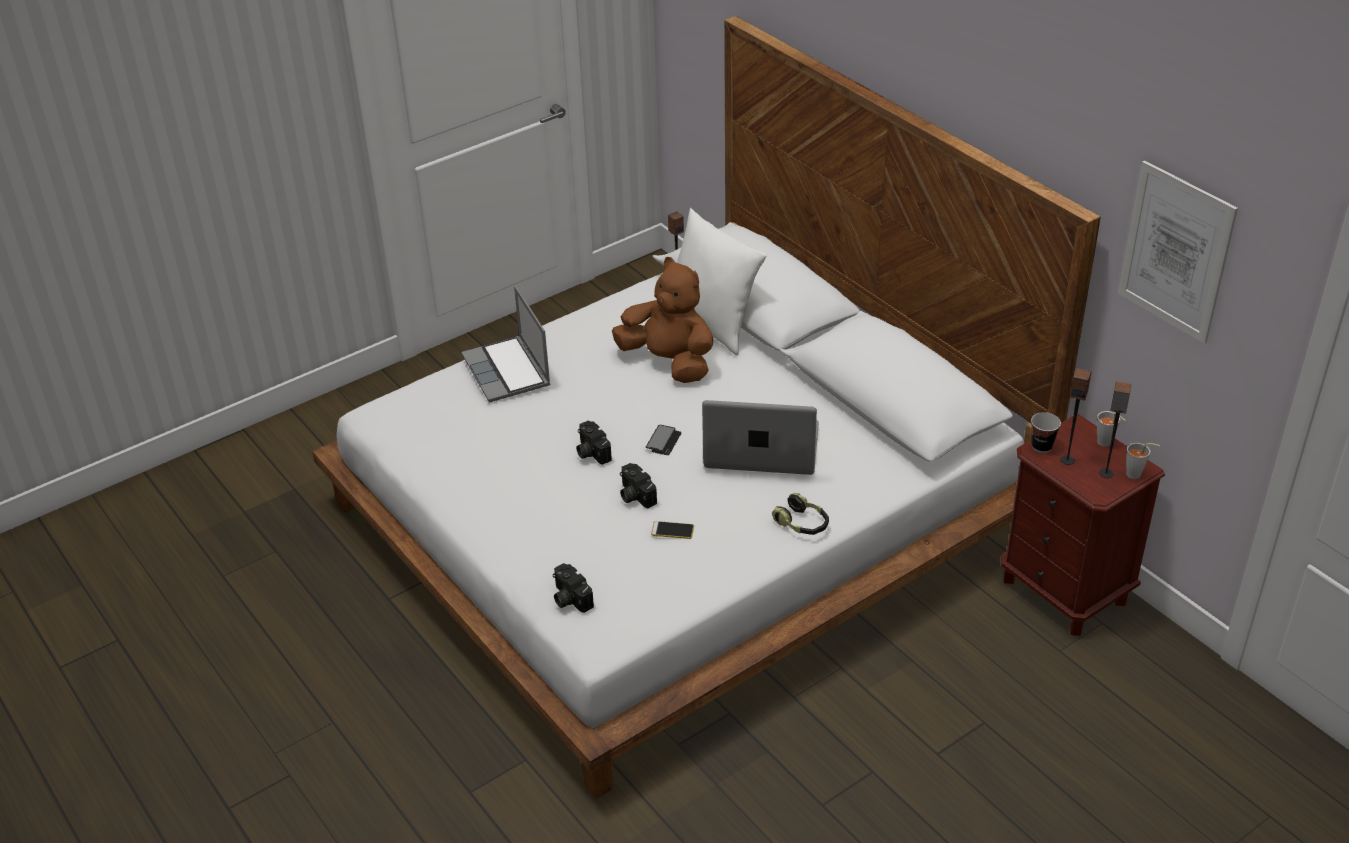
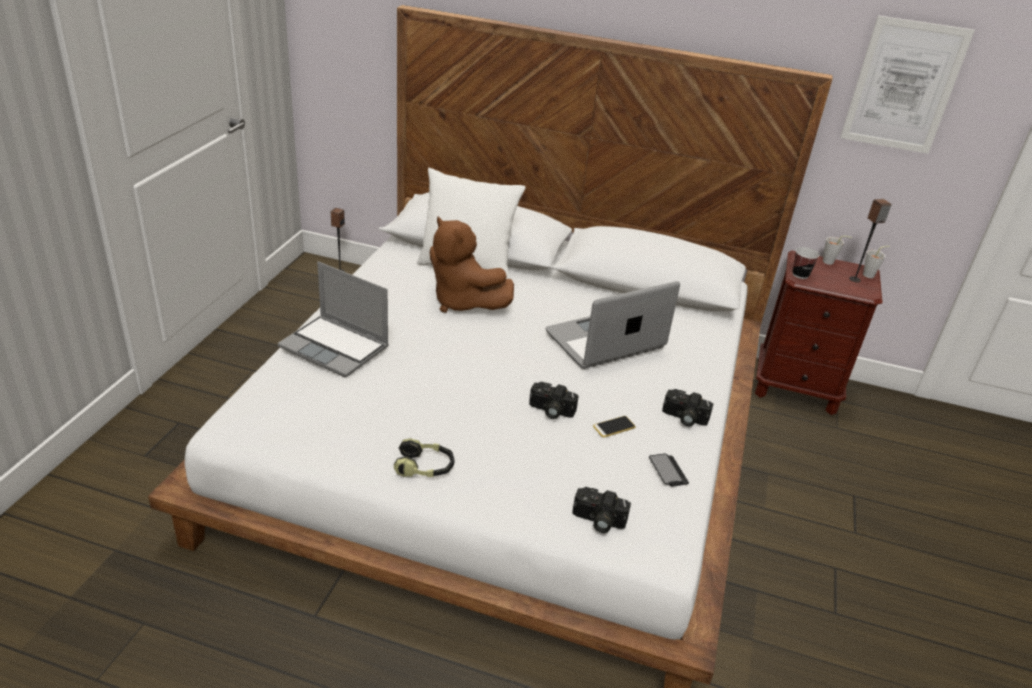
camera: 40 degrees left, 5 degrees down
camera [577,421,612,465] -> camera moved to [662,389,713,427]
brown plush toy [612,257,713,383] -> brown plush toy turned 135 degrees counterclockwise [429,217,514,313]
phone [646,425,681,455] -> phone moved to [649,454,689,486]
headphones [772,493,829,535] -> headphones moved to [394,438,455,477]
speaker [1060,368,1092,465] -> none

